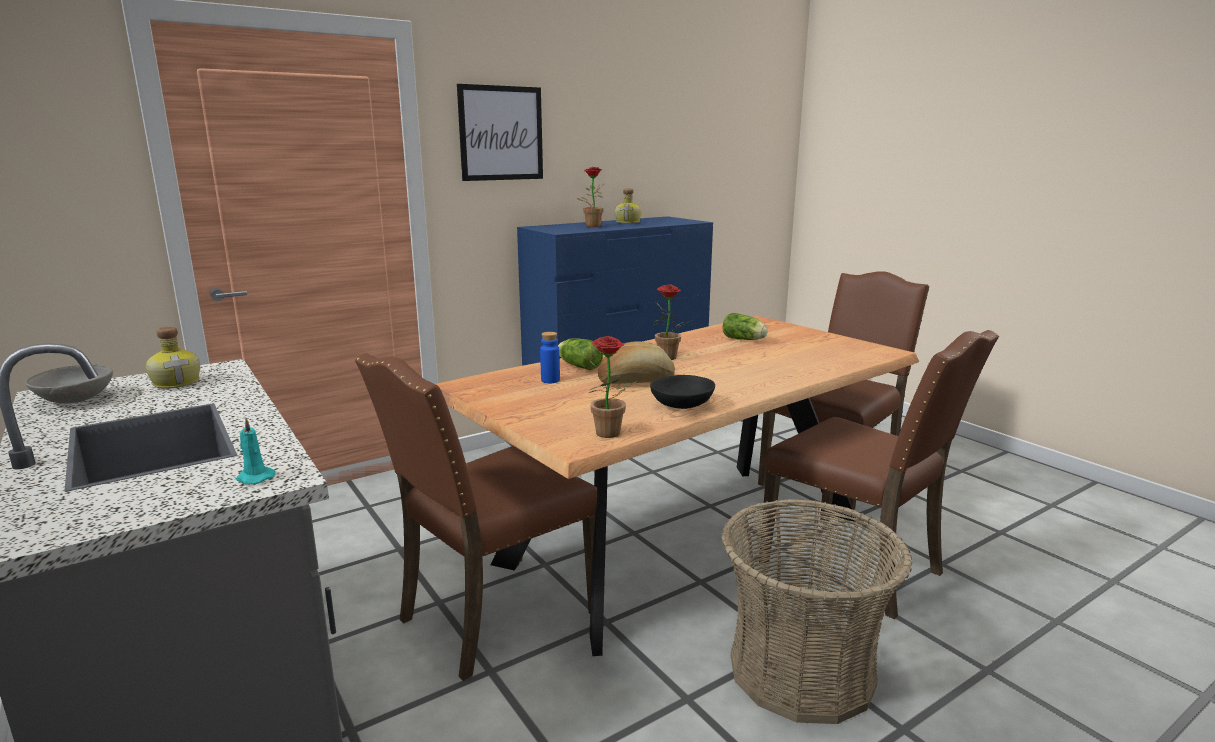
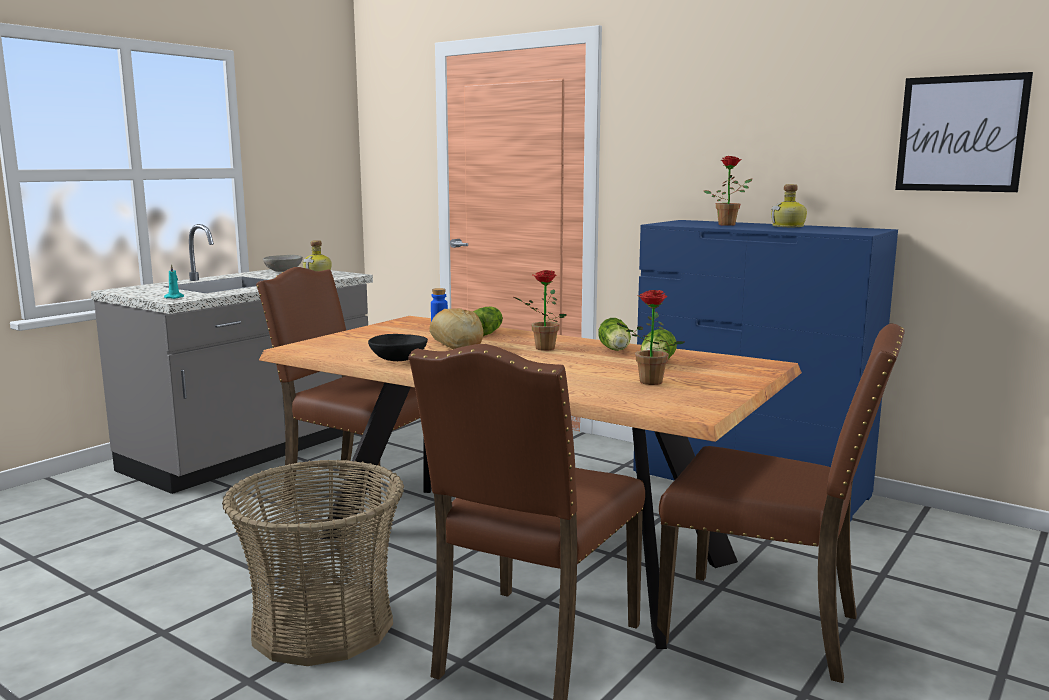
camera: 70 degrees right, 5 degrees down
picture [457,84,543,181] -> picture moved to [895,72,1033,192]
potted plant [589,336,638,438] -> potted plant moved to [617,290,684,385]
none -> lettuce [598,318,631,351]

